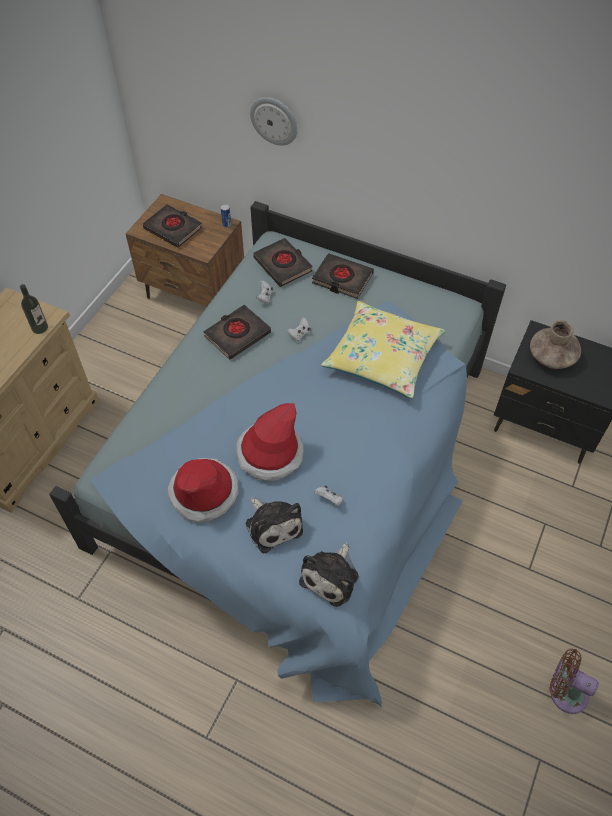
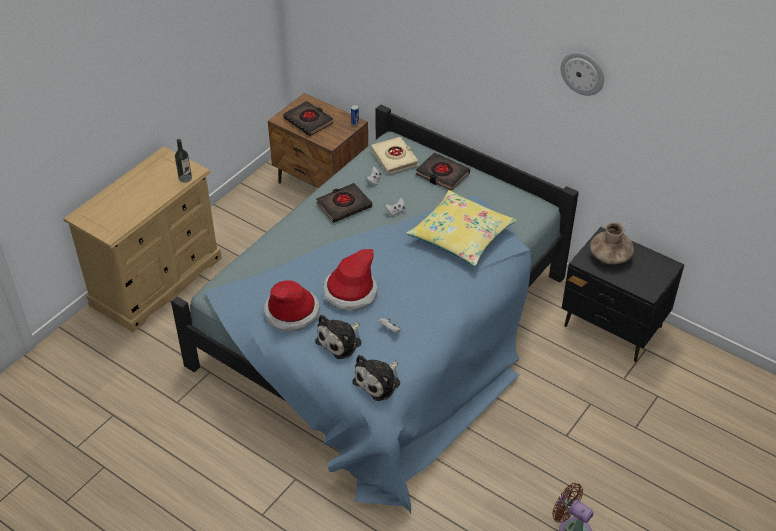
camera: 10 degrees right, 10 degrees down
plush toy [246,497,303,553] -> plush toy turned 60 degrees clockwise [315,315,362,359]
wall clock [250,97,298,146] -> wall clock moved to [561,52,604,96]
black book [253,238,313,287] -> beige book [371,137,418,174]

